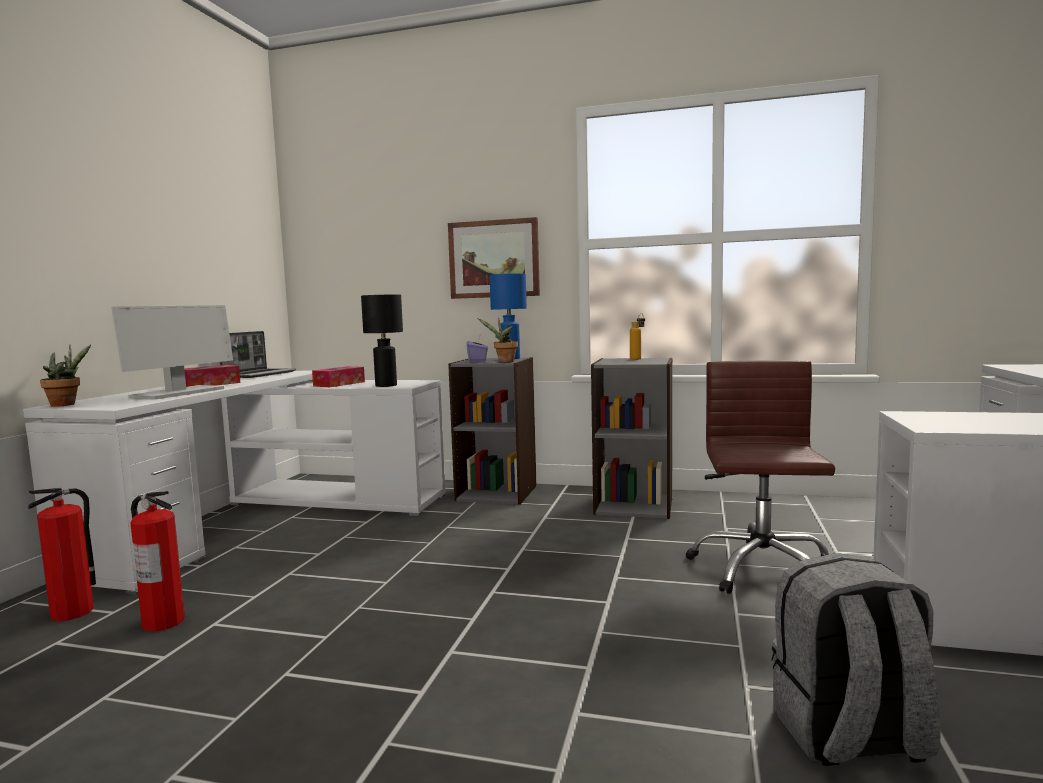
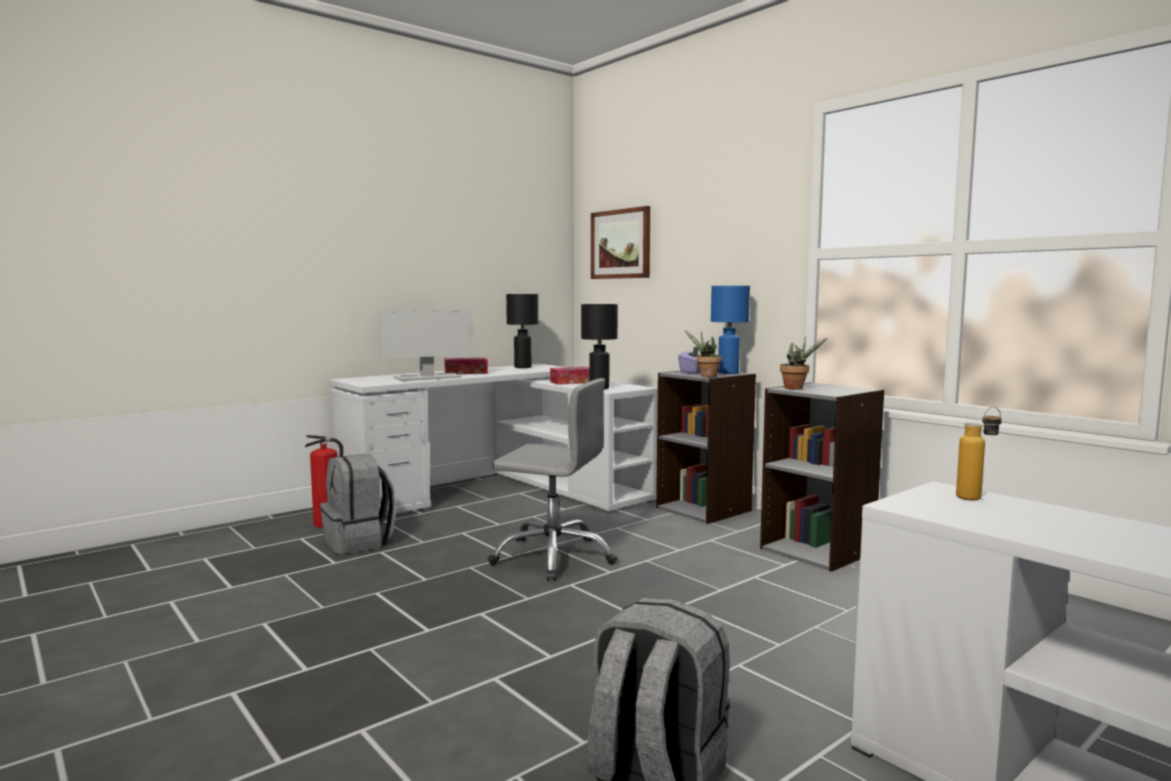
camera: 35 degrees right, 0 degrees up
potted plant [40,345,91,407] -> potted plant moved to [780,336,827,390]
fire extinguisher [130,491,185,631] -> grey backpack [320,454,396,554]
laptop [220,331,297,378] -> black table lamp [506,294,538,368]
picture [448,217,540,299] -> picture moved to [591,206,650,279]
bottle [630,313,645,360] -> bottle moved to [956,407,1002,500]
brown office chair [686,360,835,594] -> none
none -> grey office chair [488,378,617,581]

